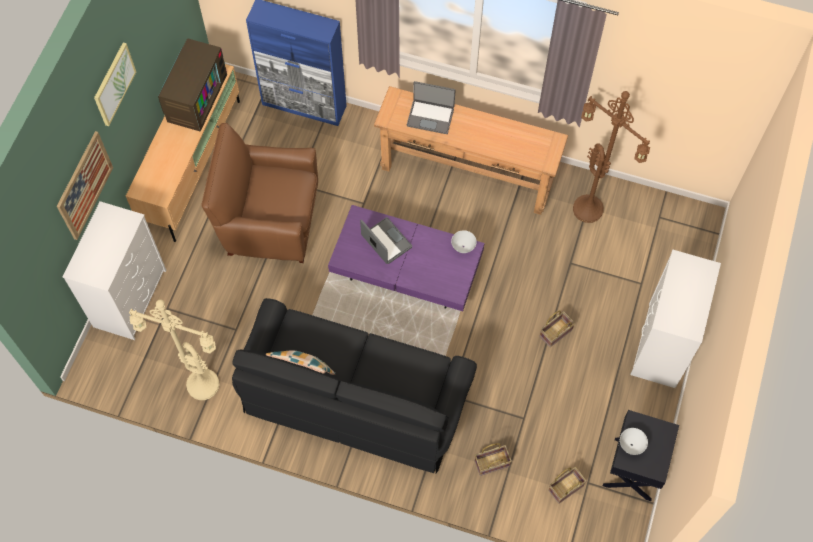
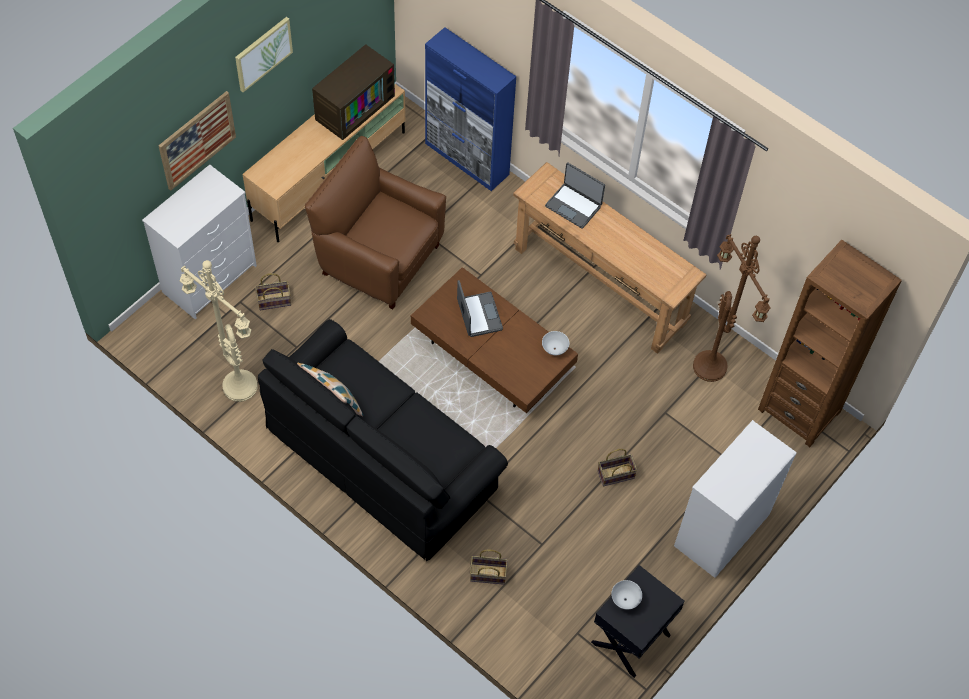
camera: 20 degrees right, 5 degrees down
purple coffee table [328,205,485,311] -> brown coffee table [411,267,578,413]
basket [548,467,586,504] -> basket moved to [255,273,291,310]
none -> brown bookcase [758,240,902,447]

